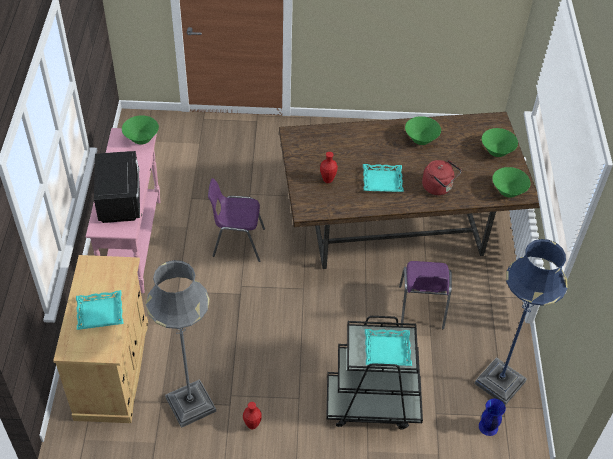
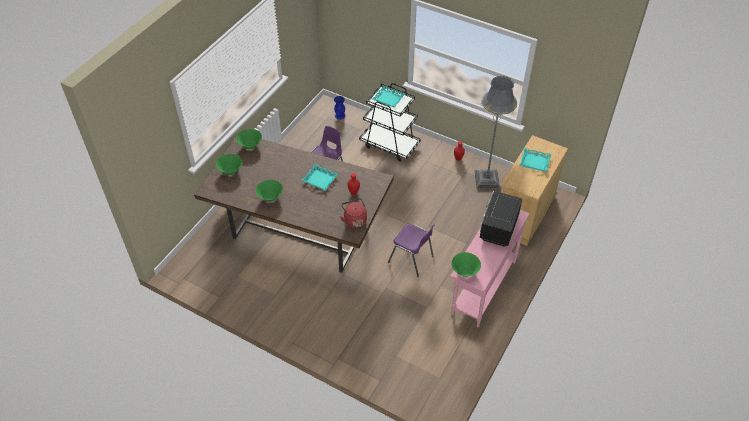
camera: 150 degrees left, 0 degrees up
red kettle [422,160,461,195] -> red kettle moved to [340,198,367,228]
blue floor lamp [474,239,568,405] -> none

